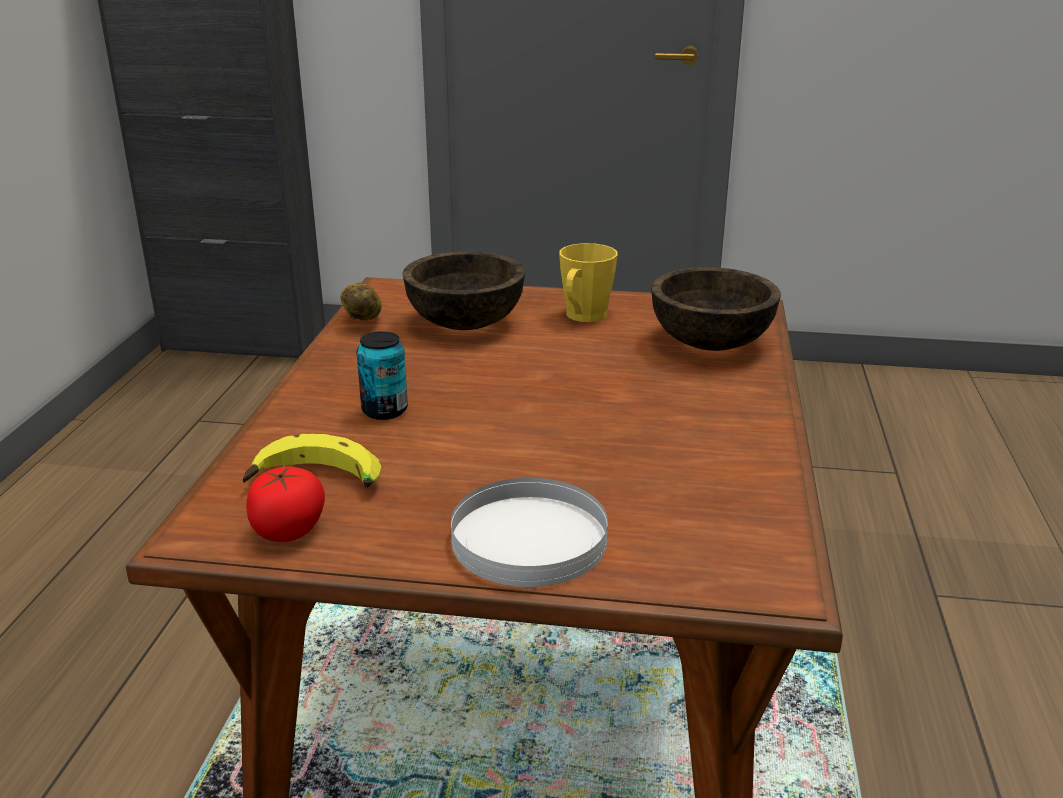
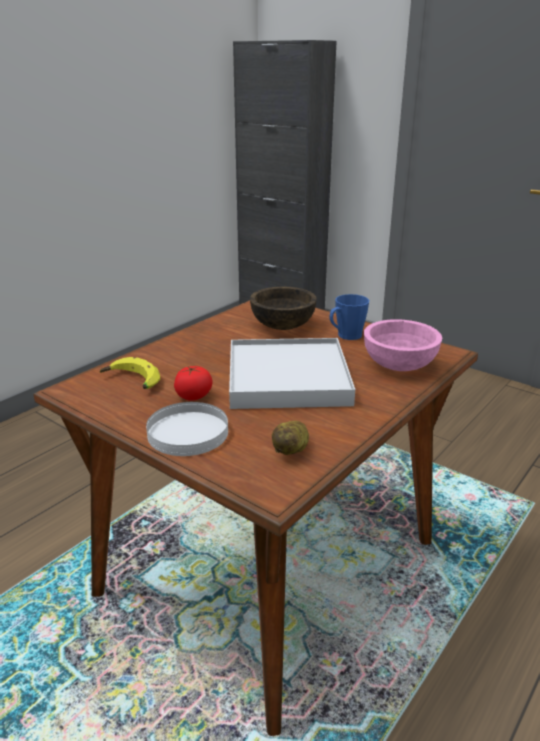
camera: 30 degrees right, 0 degrees up
tomato [246,466,325,542] -> tomato moved to [174,366,212,400]
potato [341,283,382,321] -> potato moved to [272,421,309,455]
can [357,331,408,420] -> none
yellow mug [559,243,618,322] -> blue mug [329,294,369,340]
brown bowl [651,267,781,351] -> pink bowl [364,319,442,371]
none -> white tray [229,338,355,409]

